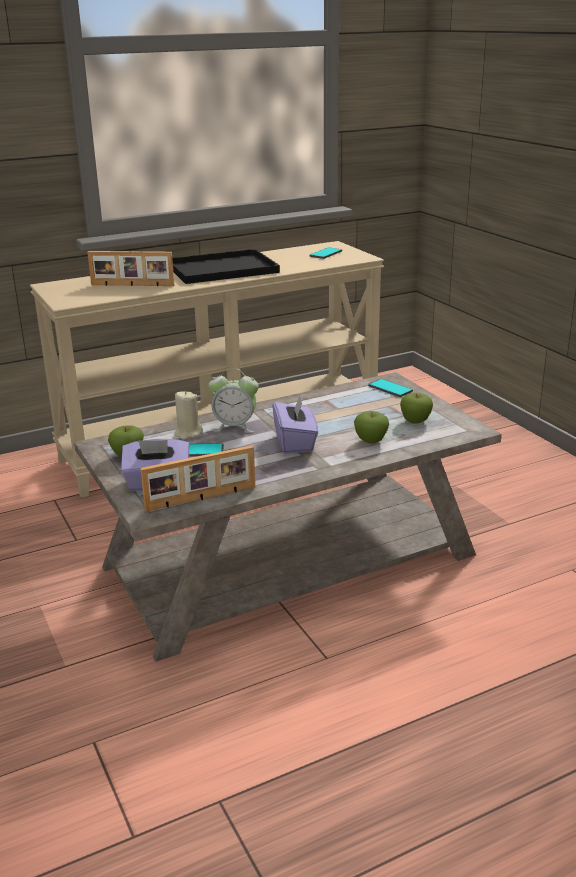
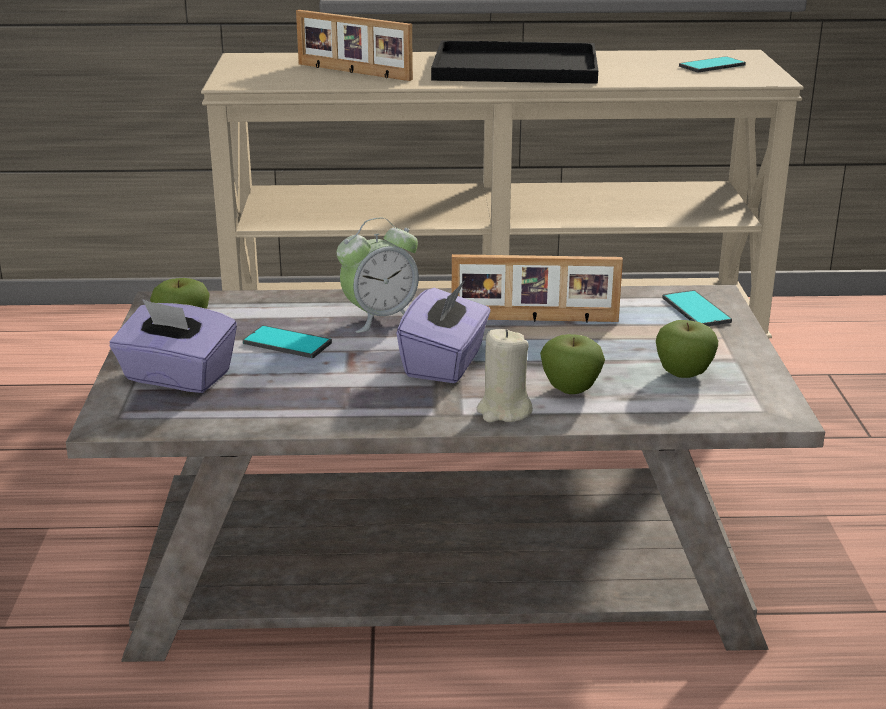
camera: 25 degrees right, 0 degrees up
picture frame [140,445,255,512] -> picture frame moved to [452,254,623,323]
beige candle [174,391,203,440] -> beige candle moved to [477,329,533,422]
alarm clock [208,368,259,433] -> alarm clock turned 60 degrees counterclockwise [337,217,419,333]

